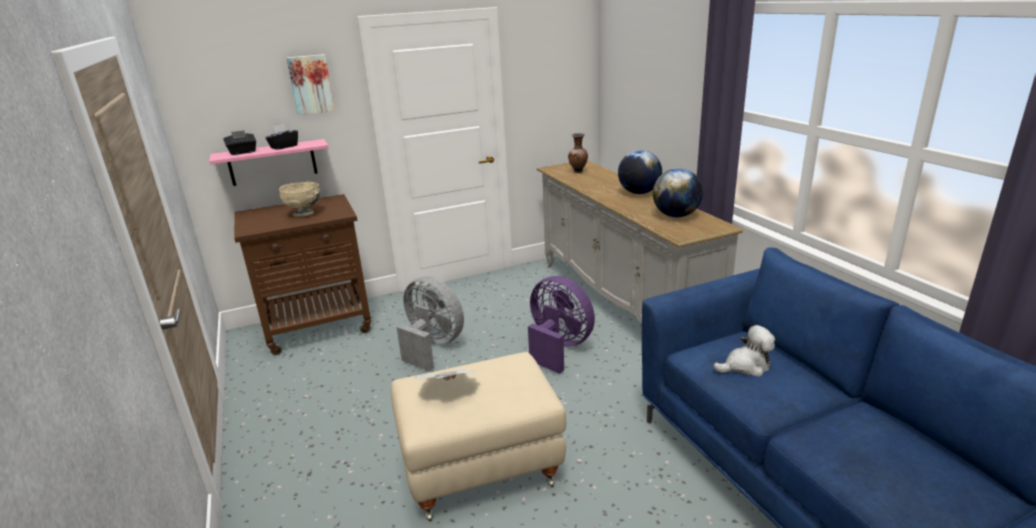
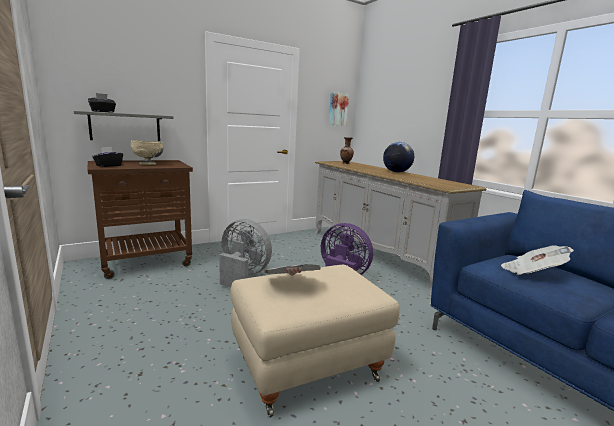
camera: 10 degrees left, 10 degrees down
pink shelf [209,139,328,186] -> grey shelf [74,111,173,141]
black tissue box [265,124,298,150] -> black tissue box moved to [92,147,123,167]
picture [286,54,335,115] -> picture moved to [329,92,349,126]
globe [653,168,703,217] -> none
plush toy [713,325,775,377] -> newspaper [501,245,574,275]

